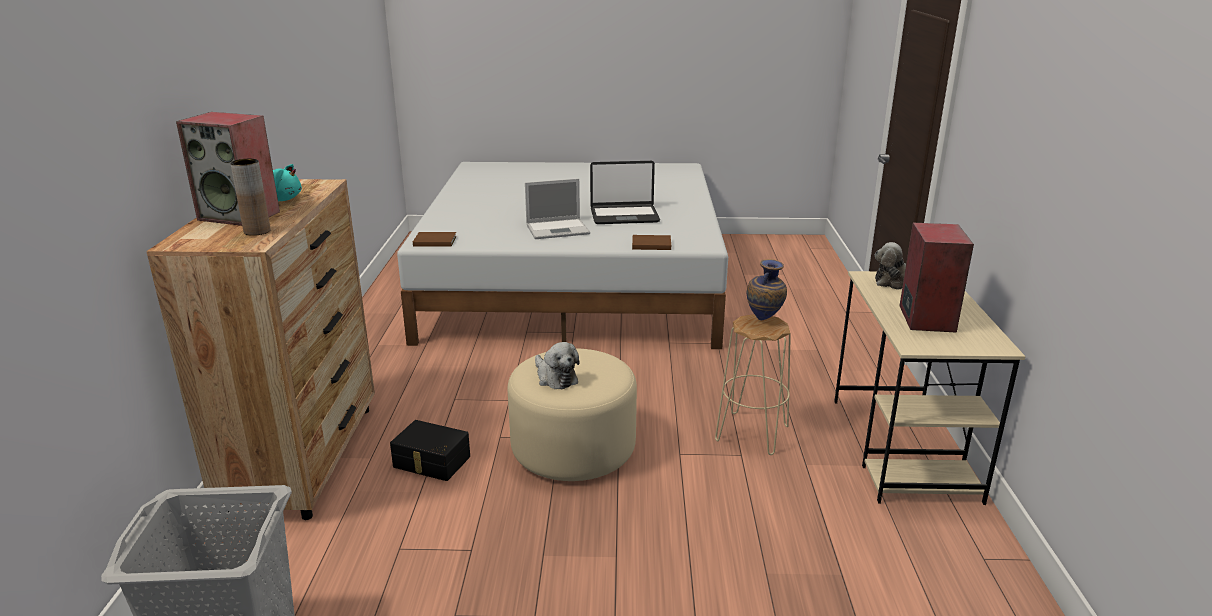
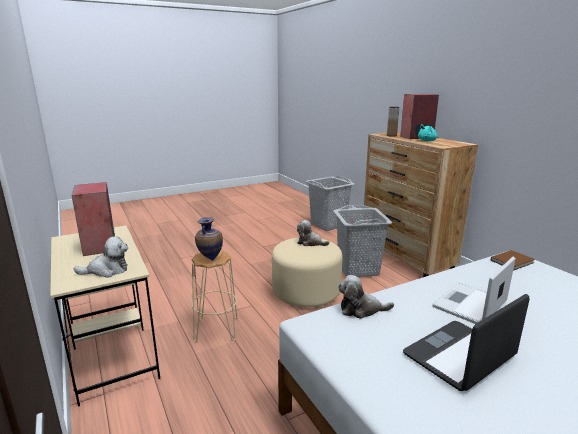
camera: 150 degrees right, 5 degrees down
black storage box [390,420,470,481] -> grey laundry basket [333,205,392,277]
brown book [632,235,671,250] -> plush toy [338,275,394,319]

